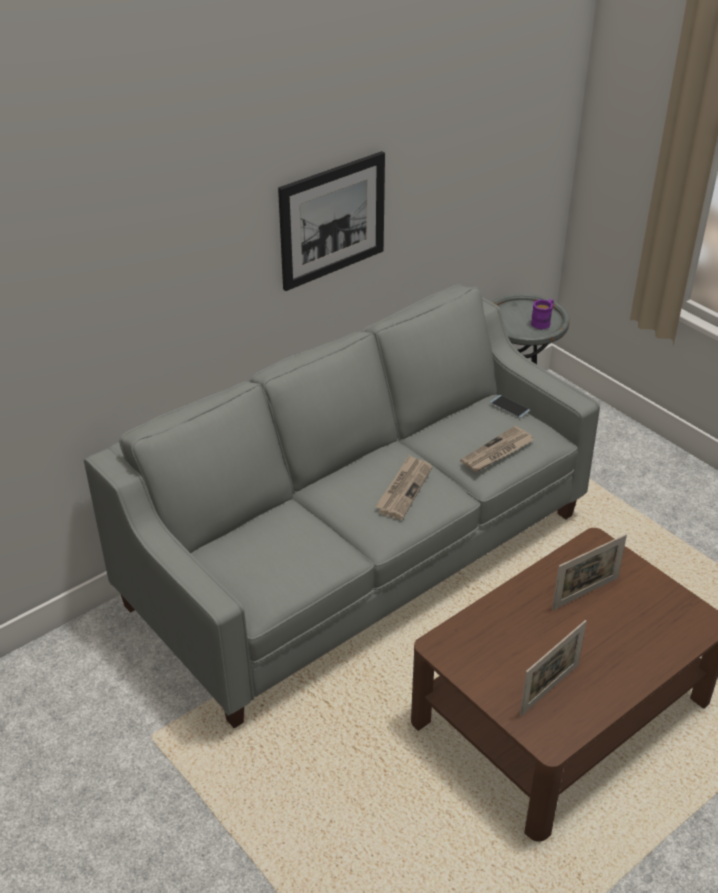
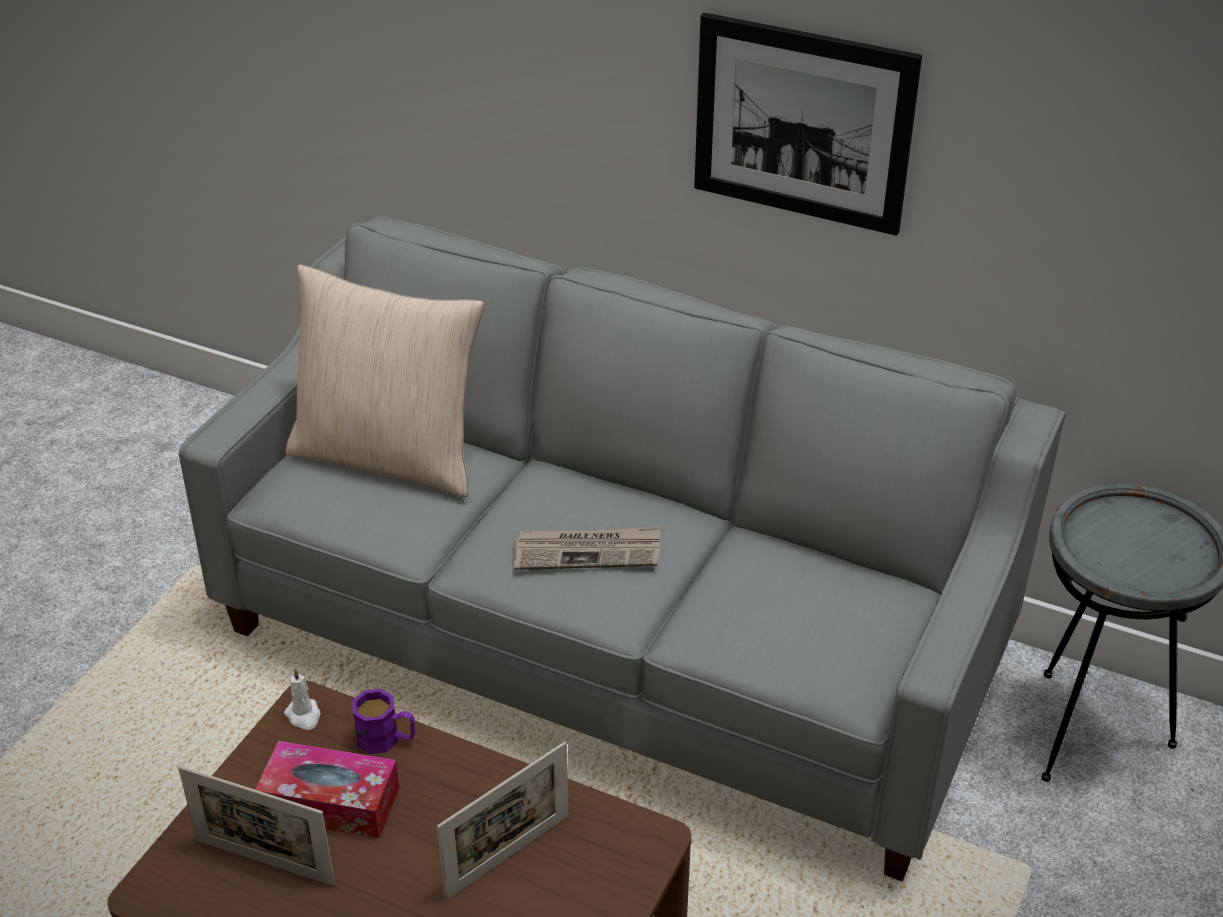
camera: 65 degrees right, 0 degrees up
newspaper [460,426,533,472] -> none
phone [490,395,530,418] -> none
purple mug [531,299,554,330] -> purple mug moved to [352,689,415,754]
picture frame [552,534,627,610] -> picture frame turned 75 degrees counterclockwise [437,741,569,900]
none -> tissue box [255,741,399,839]
none -> white candle [284,668,321,730]
none -> beige pillow [286,264,484,497]

